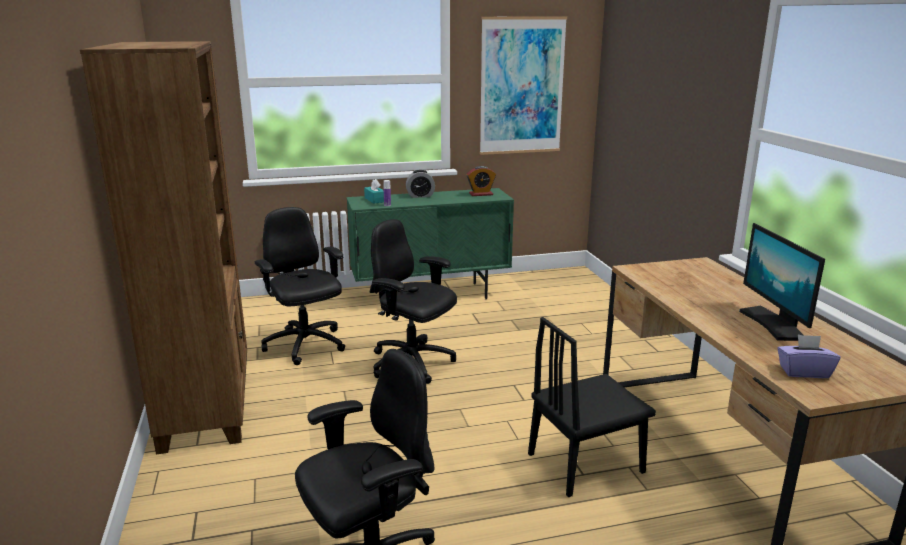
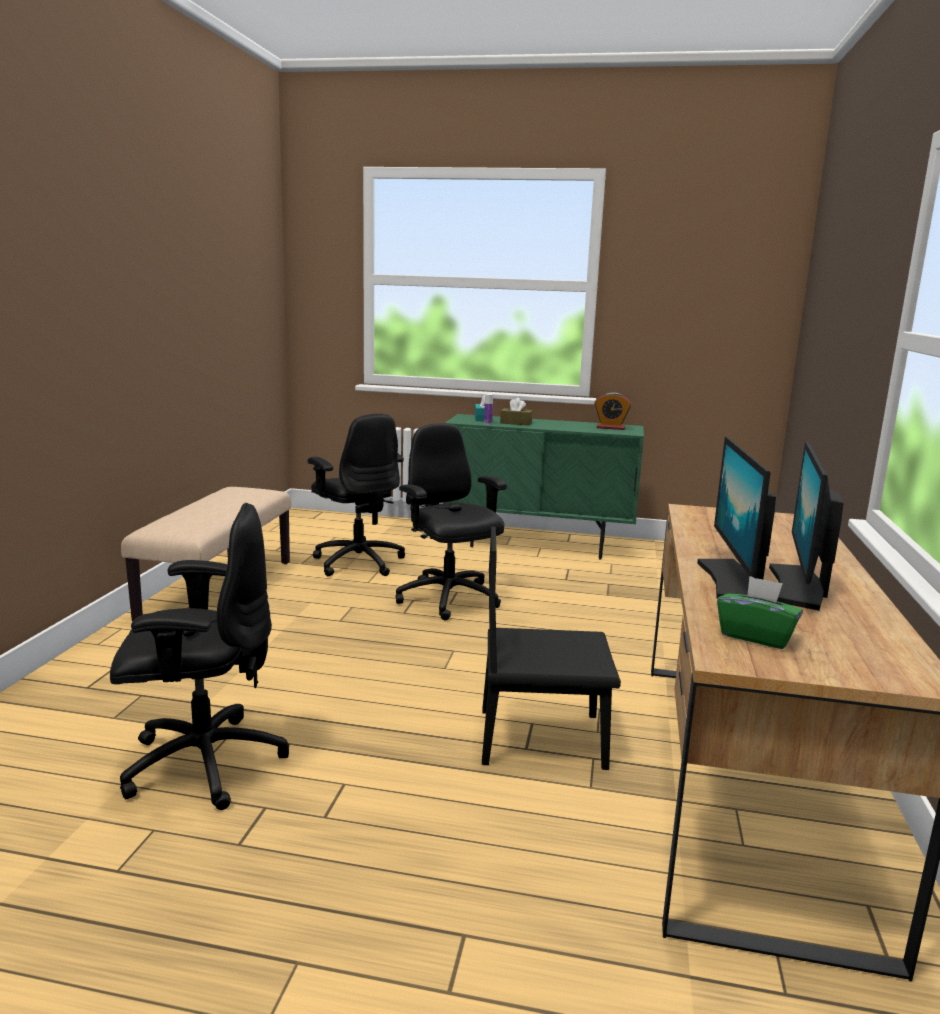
camera: 25 degrees right, 5 degrees down
brown bookcase [80,41,247,454] -> beige bench [121,487,291,621]
black office chair [255,207,345,365] -> black office chair turned 150 degrees clockwise [308,414,405,576]
alarm clock [406,170,435,198] -> none
picture [480,17,567,155] -> none
purple tissue box [777,335,841,378] -> green tissue box [717,576,803,649]
none -> brown tissue box [500,398,533,425]
none -> monitor [697,437,776,599]

